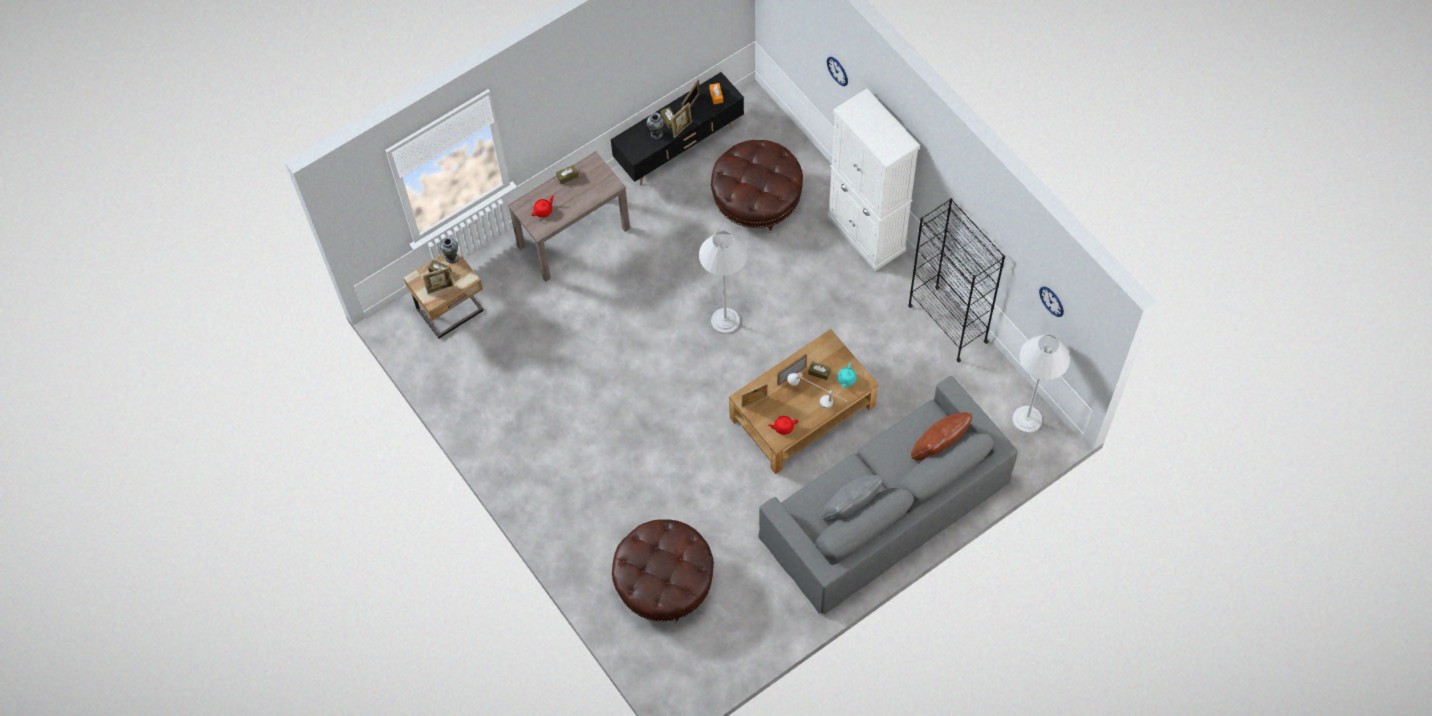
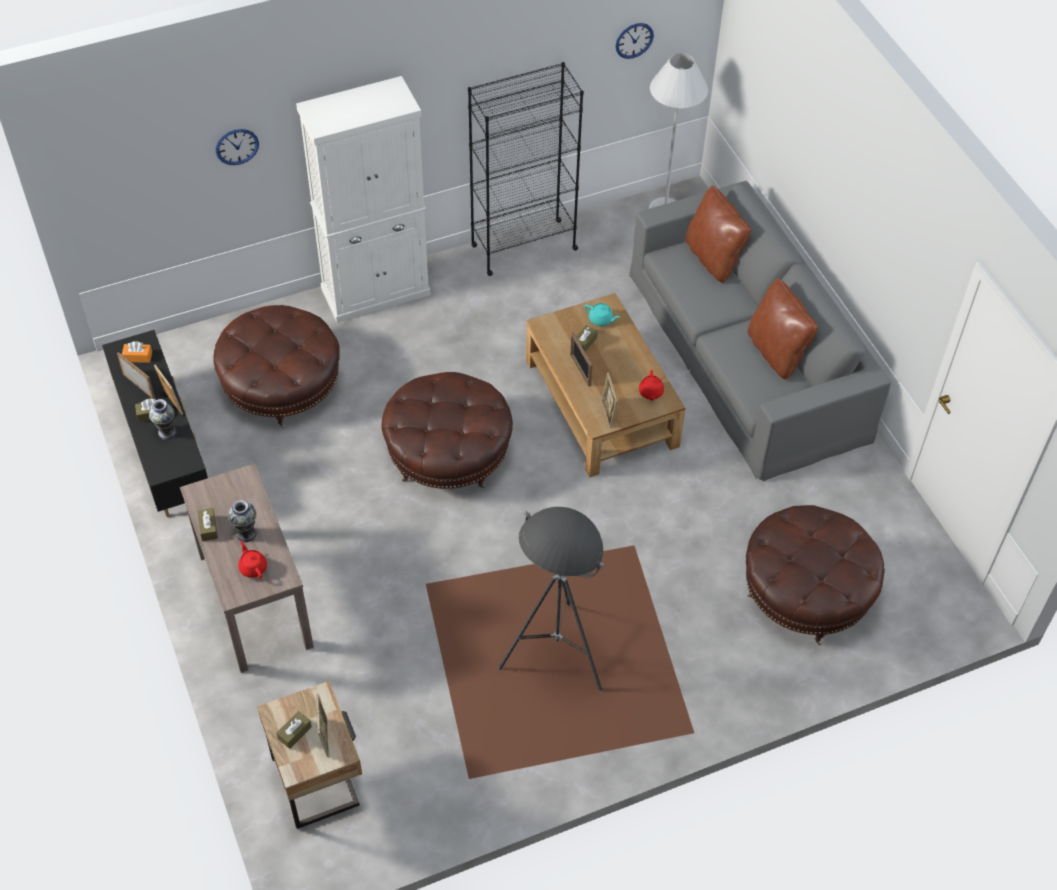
camera: 80 degrees left, 10 degrees down
vase [440,237,459,263] -> vase moved to [228,500,257,542]
white floor lamp [699,231,748,334] -> brown ottoman [382,372,513,489]
white table lamp [787,372,847,408] -> none
grey pillow [822,475,883,522] -> brown pillow [747,278,818,380]
none -> brown floor lamp [426,507,694,779]

